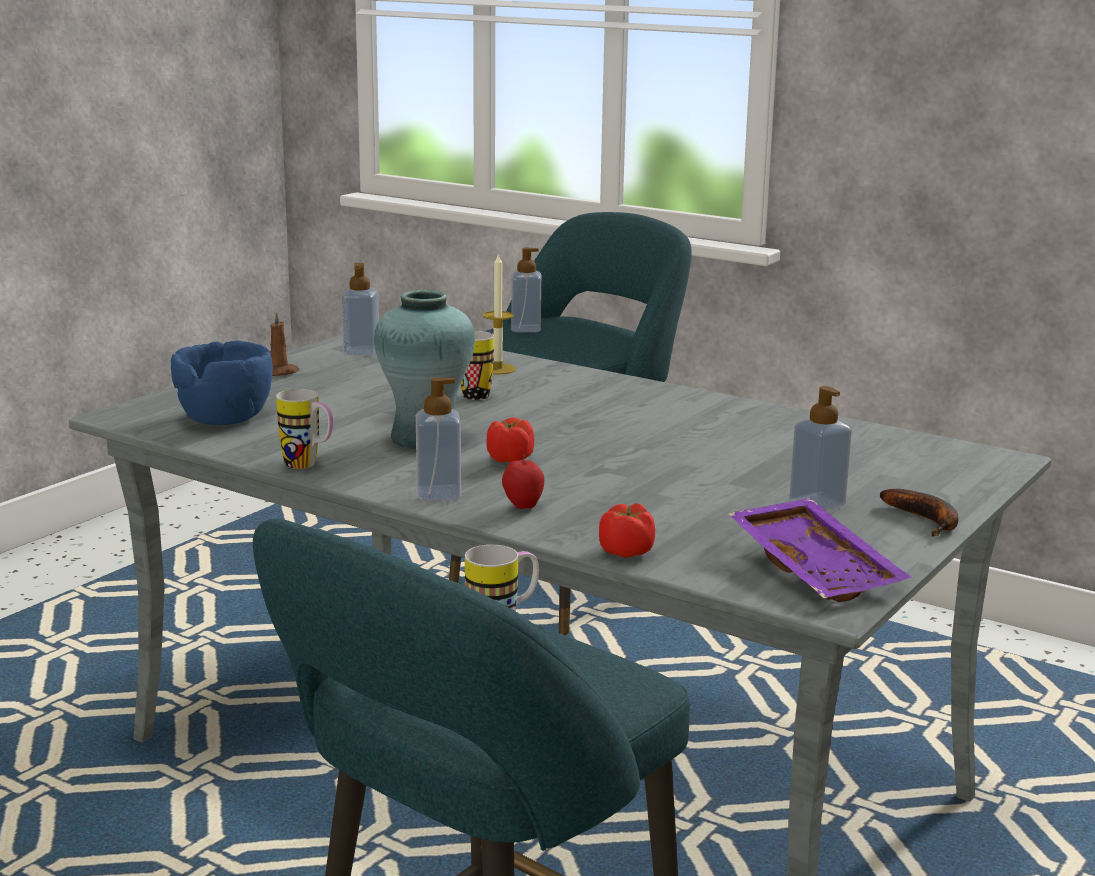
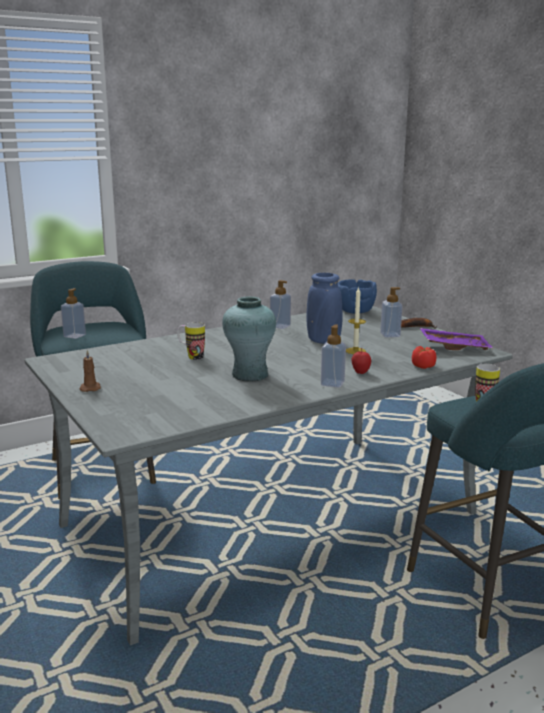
camera: 65 degrees left, 0 degrees up
blue bowl [171,341,273,425] -> blue bowl moved to [338,279,377,314]
mug [276,389,333,469] -> none
soap dispenser [342,263,379,356] -> soap dispenser moved to [270,280,291,329]
candle [482,253,516,374] -> candle moved to [346,286,366,354]
tomato [486,418,534,463] -> none
none -> blue vase [306,273,343,344]

